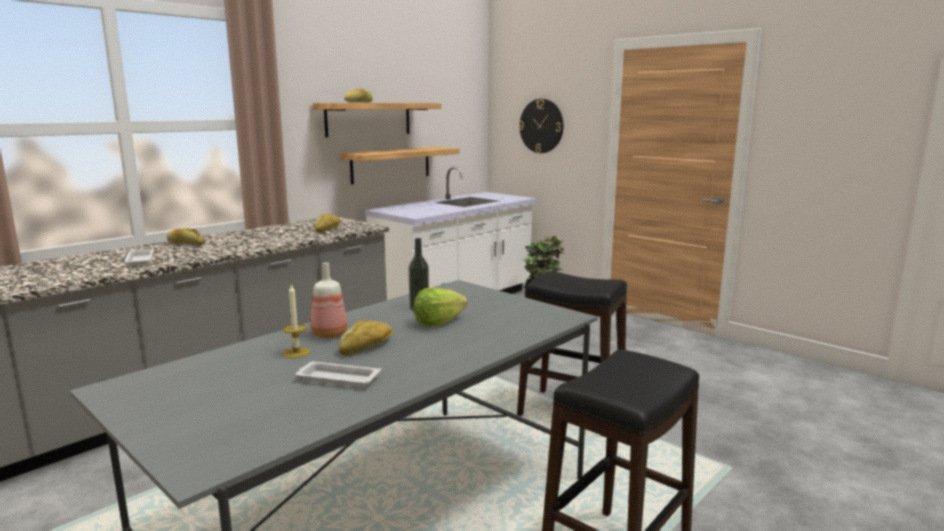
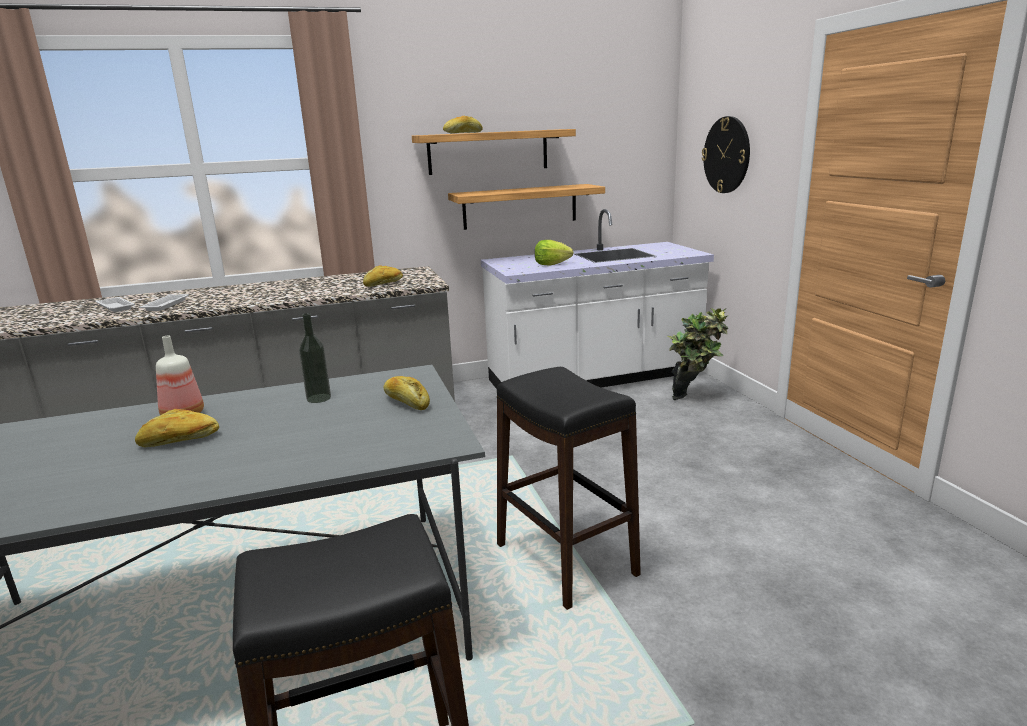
camera: 30 degrees right, 5 degrees up
bread [167,228,204,246] -> bread moved to [384,376,430,410]
candle [283,284,310,358] -> none
white tray [295,362,381,387] -> white tray moved to [95,297,135,312]
lettuce [414,287,468,326] -> lettuce moved to [535,240,574,266]

